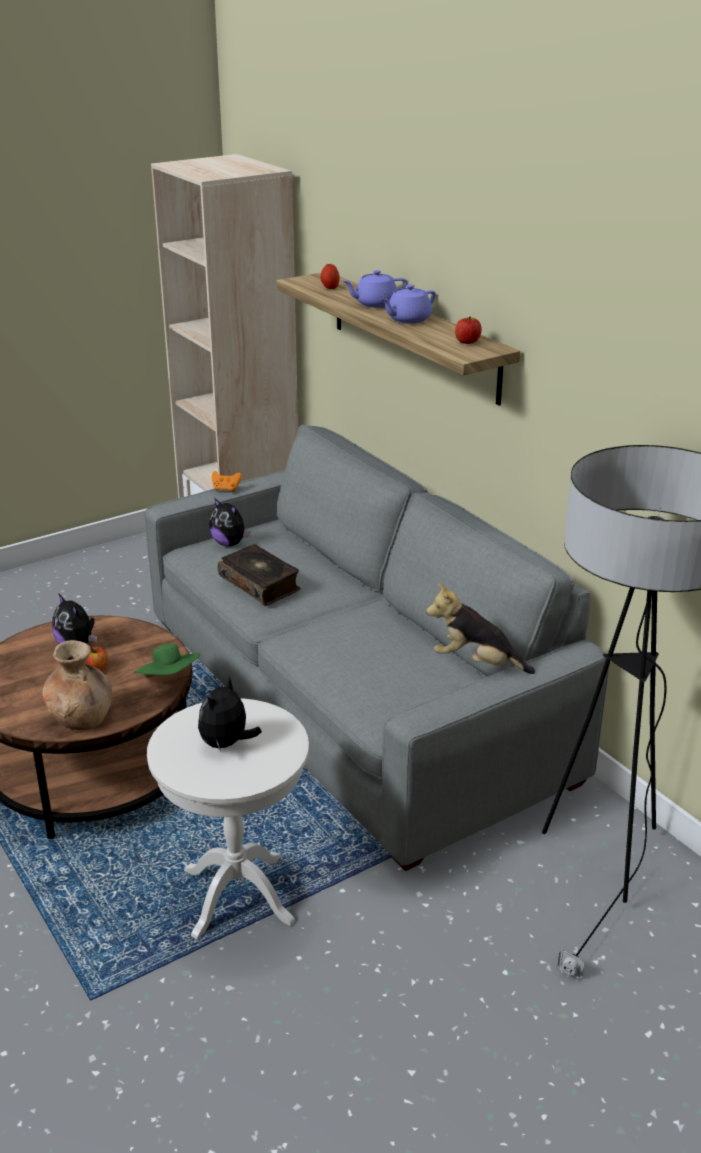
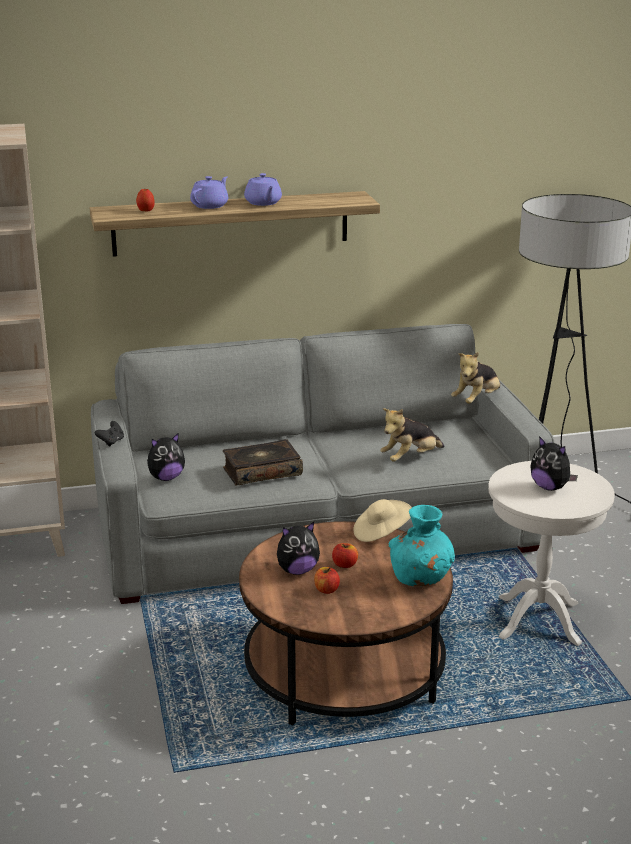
camera: 70 degrees left, 5 degrees down
brown vase [42,640,112,730] -> turquoise vase [389,505,455,587]
green hat [134,644,200,675] -> beige hat [353,499,412,542]
orange game controller [212,471,242,492] -> black game controller [95,421,124,447]
purple teapot [342,270,407,308] -> purple teapot turned 150 degrees counterclockwise [190,176,228,209]
apple [455,317,482,344] -> apple moved to [314,567,340,594]
none -> plush toy [380,408,445,462]

